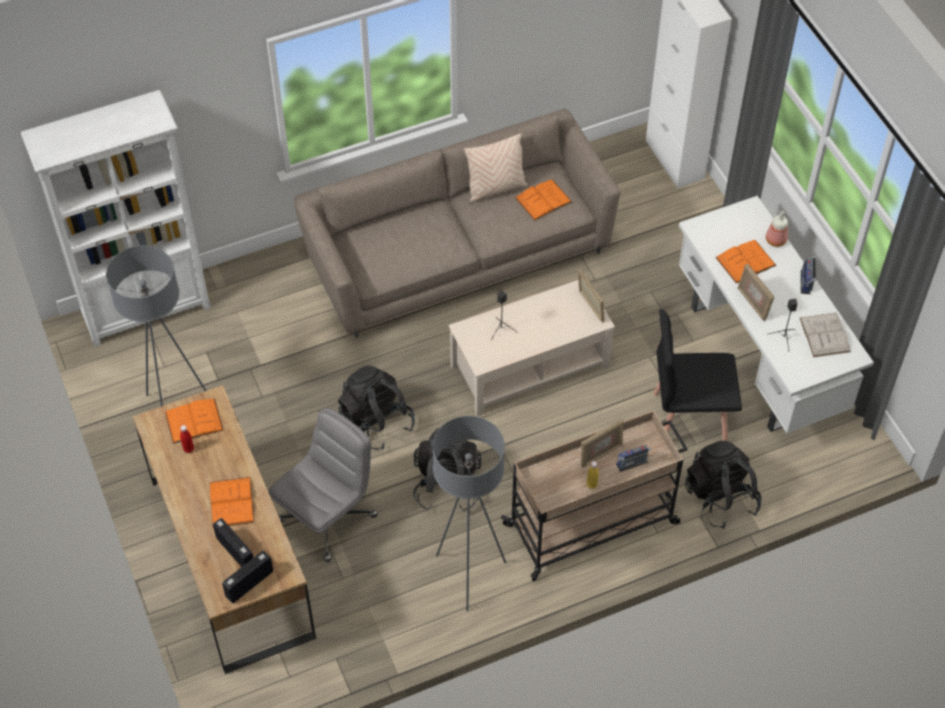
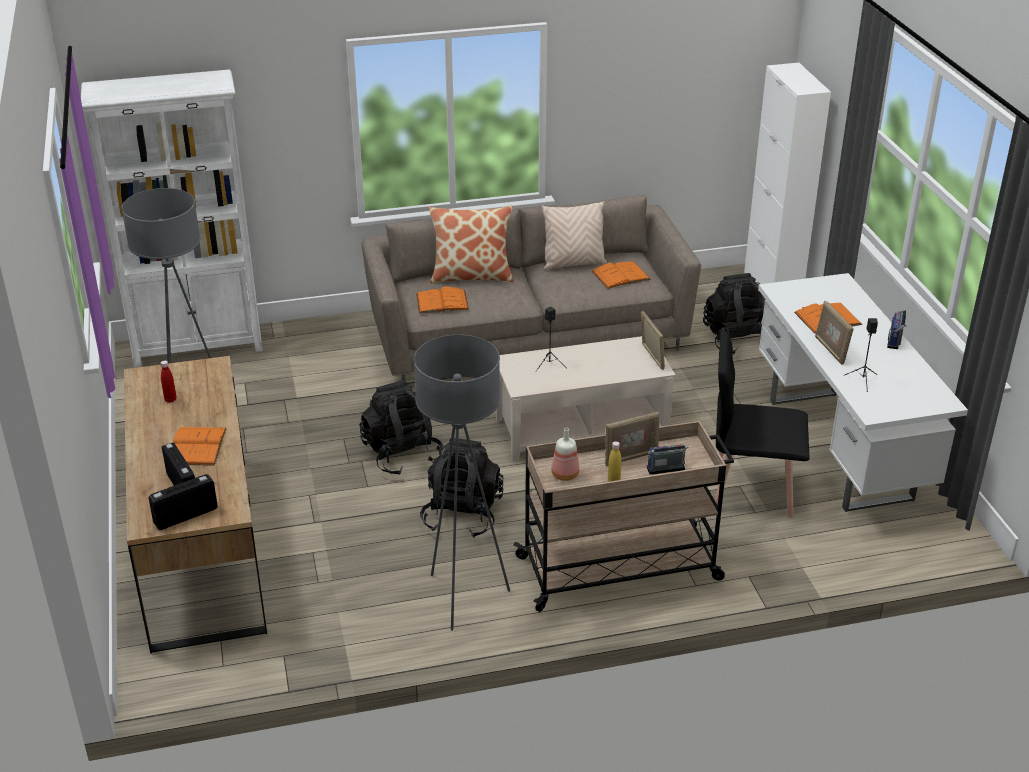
camera: 10 degrees right, 20 degrees down
orange book [165,399,224,444] -> orange book moved to [416,287,469,314]
grey office chair [269,408,378,562] -> none
black backpack [685,441,762,529] -> black backpack moved to [703,273,766,355]
bottle [766,211,788,247] -> bottle moved to [551,428,579,481]
white book [800,313,851,357] -> none
none -> pillow [429,206,513,283]

